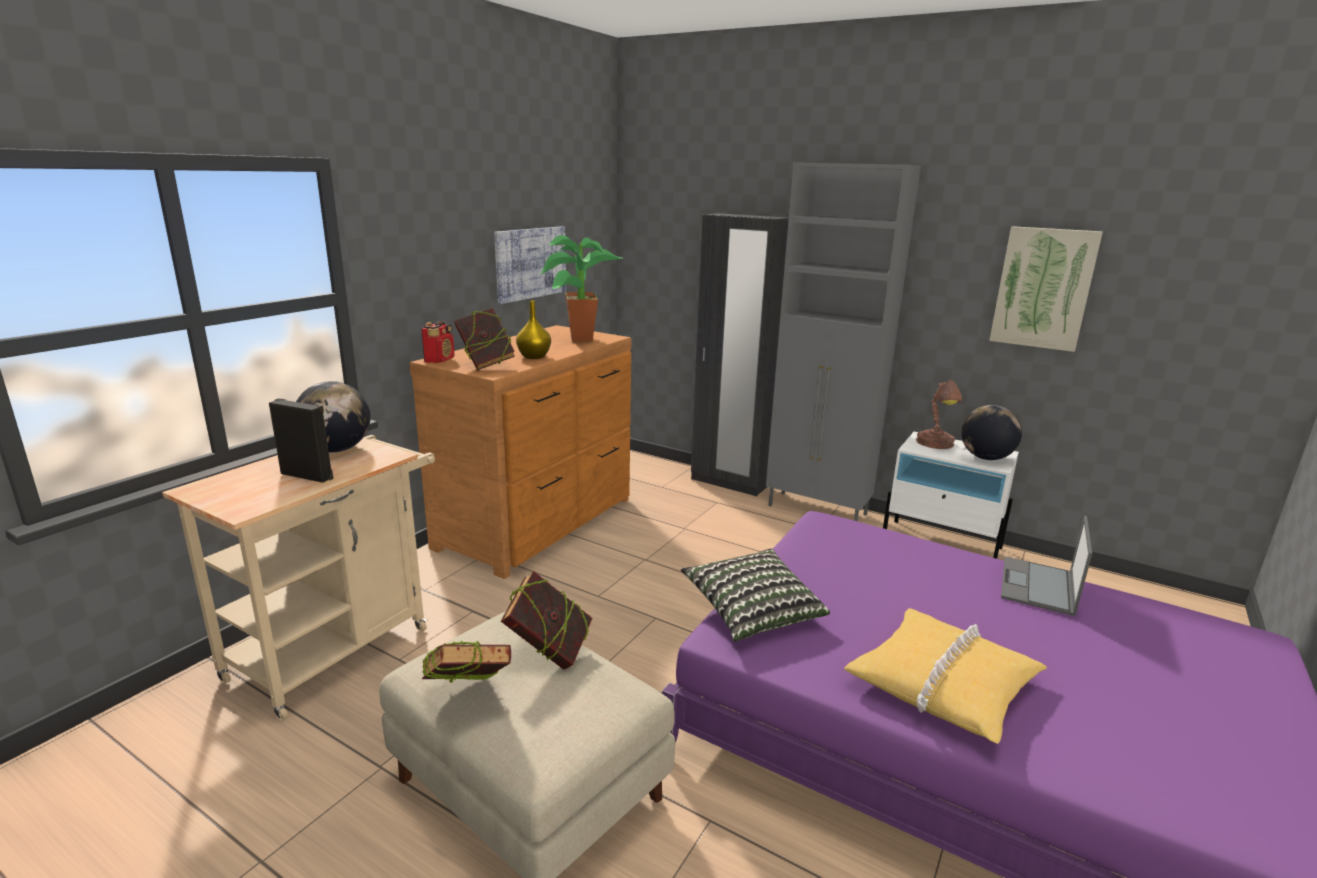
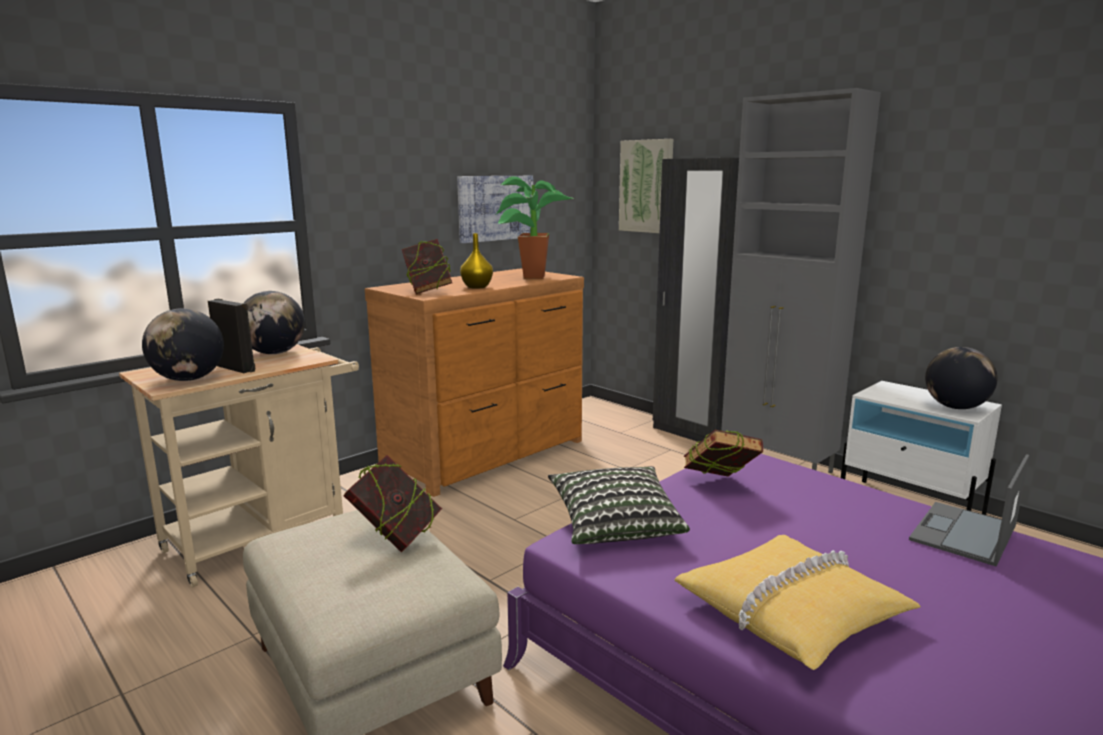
camera: 15 degrees right, 5 degrees down
radio [421,321,455,363] -> none
book [422,640,511,683] -> book moved to [684,430,763,477]
brown table lamp [916,380,962,449] -> none
picture [989,226,1103,352] -> picture moved to [619,139,673,233]
none -> globe [142,308,224,381]

